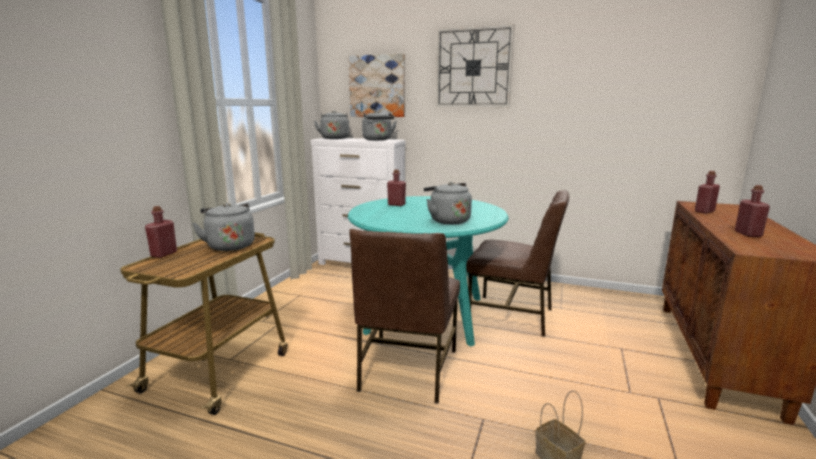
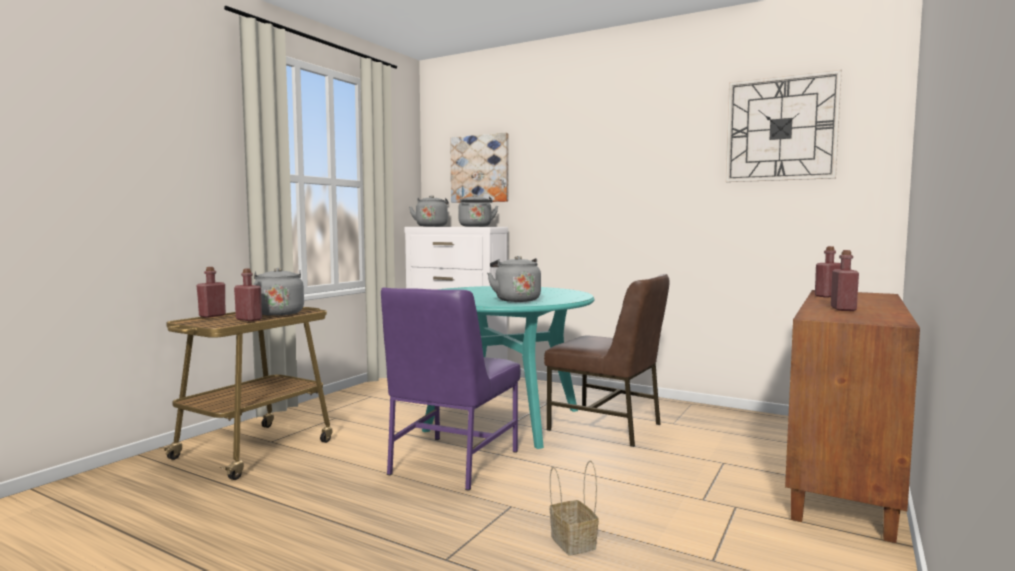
camera: 10 degrees right, 10 degrees down
brown chair [349,229,460,404] -> purple chair [381,287,520,491]
red bottle [387,169,406,206] -> red bottle moved to [234,268,262,321]
wall clock [436,24,514,107] -> wall clock moved to [726,70,842,182]

